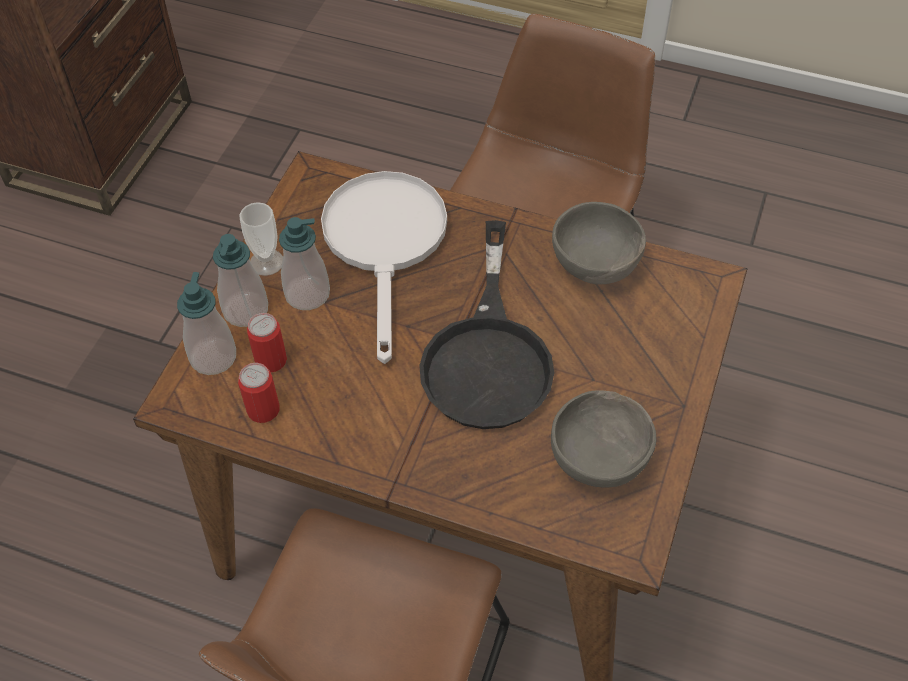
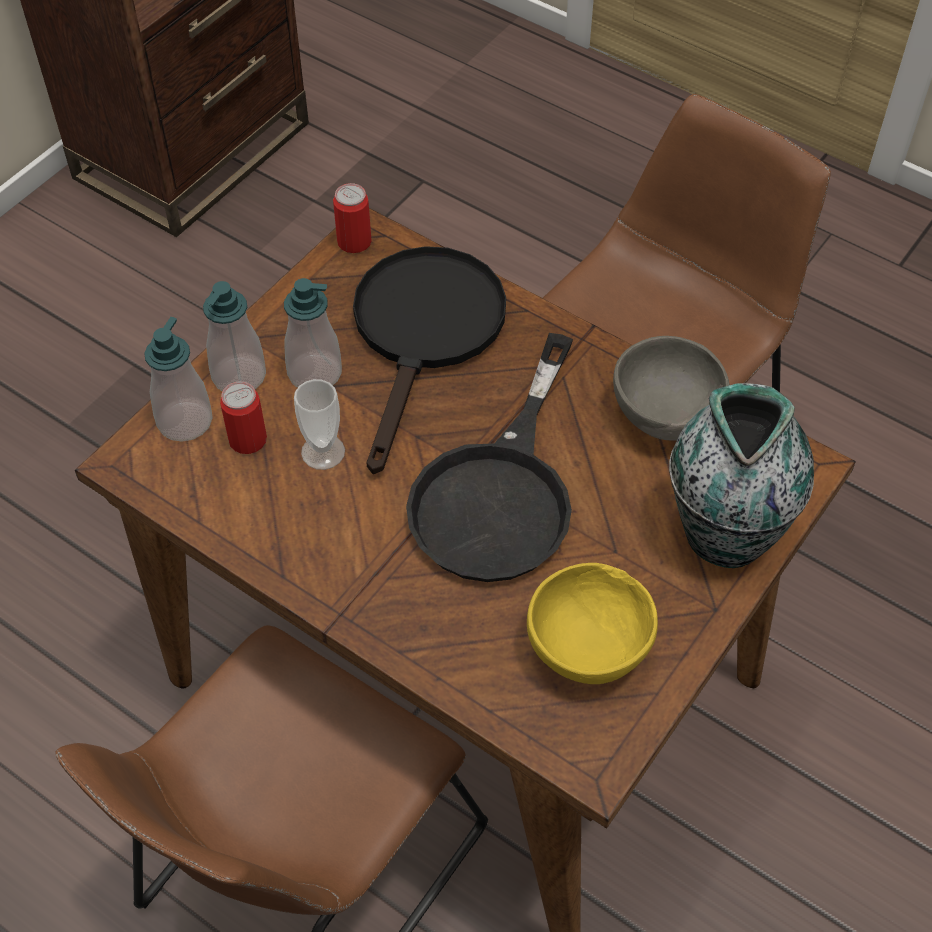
camera: 15 degrees right, 0 degrees up
can [238,363,280,423] -> can moved to [333,183,372,253]
cup [239,202,283,276] -> cup moved to [294,379,345,470]
white frying pan [321,171,447,364] -> black frying pan [353,246,506,474]
grey bowl [551,390,656,488] -> yellow bowl [527,563,658,684]
none -> vase [669,383,814,568]

